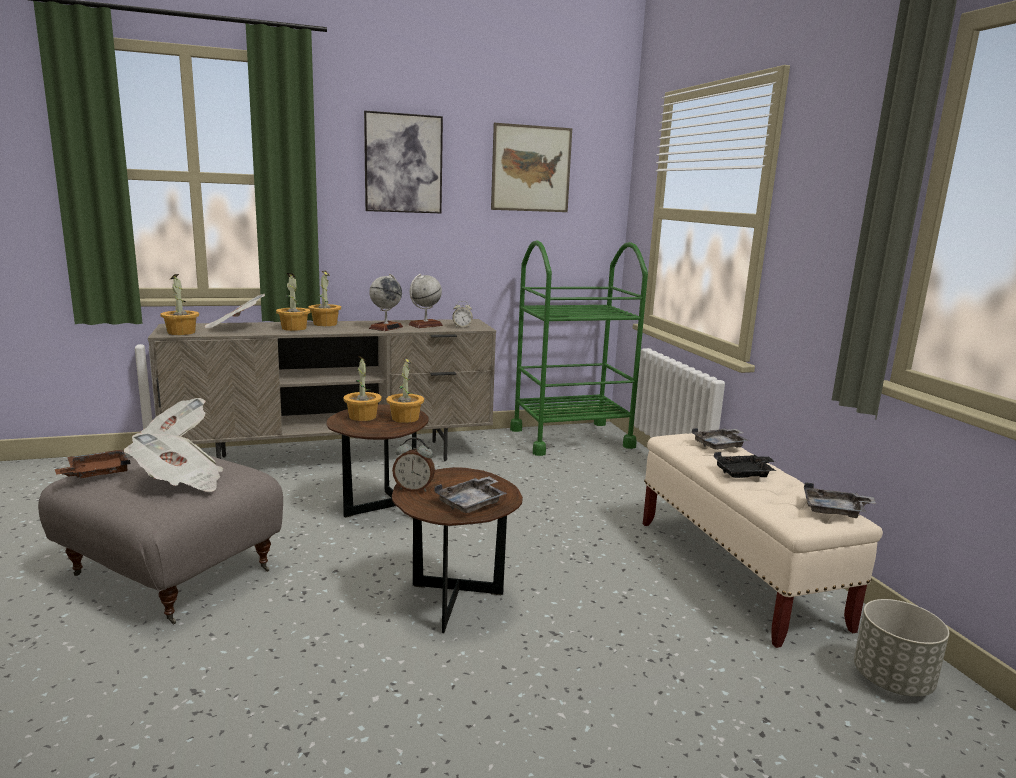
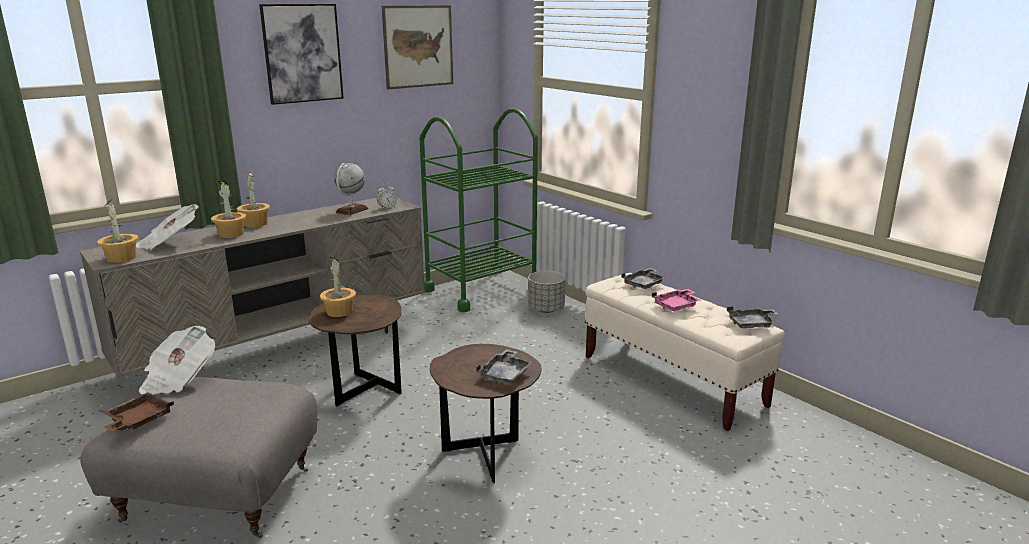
camera: 20 degrees left, 5 degrees up
newspaper [129,433,223,492] -> none
globe [369,274,403,331] -> none
potted plant [386,357,424,423] -> none
alarm clock [392,437,435,492] -> none
black tray [714,452,776,478] -> pink tray [652,289,701,311]
grey planter [854,599,949,697] -> grey planter moved to [528,271,565,313]

